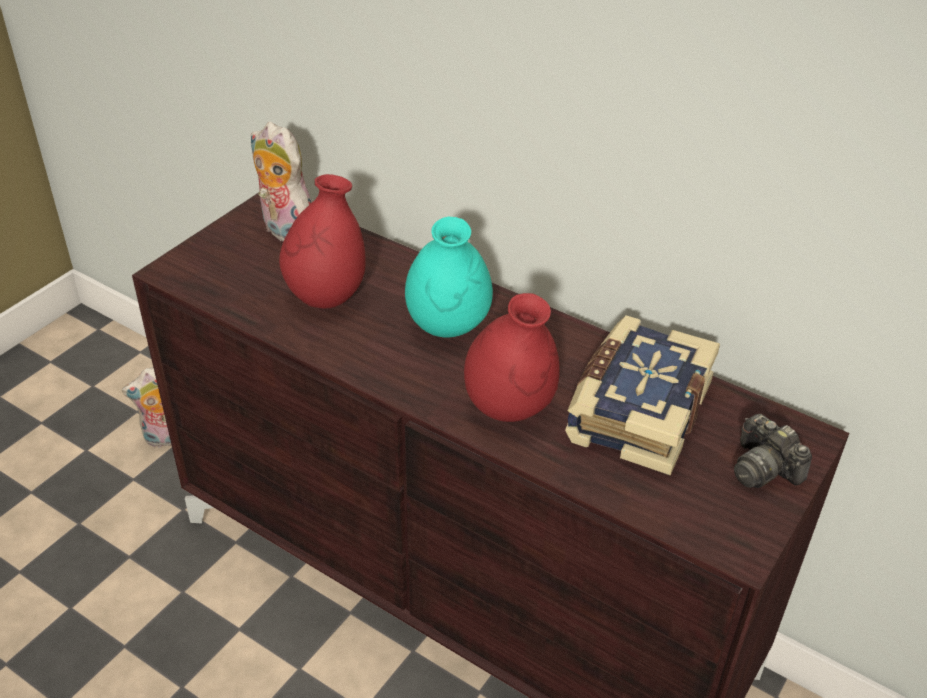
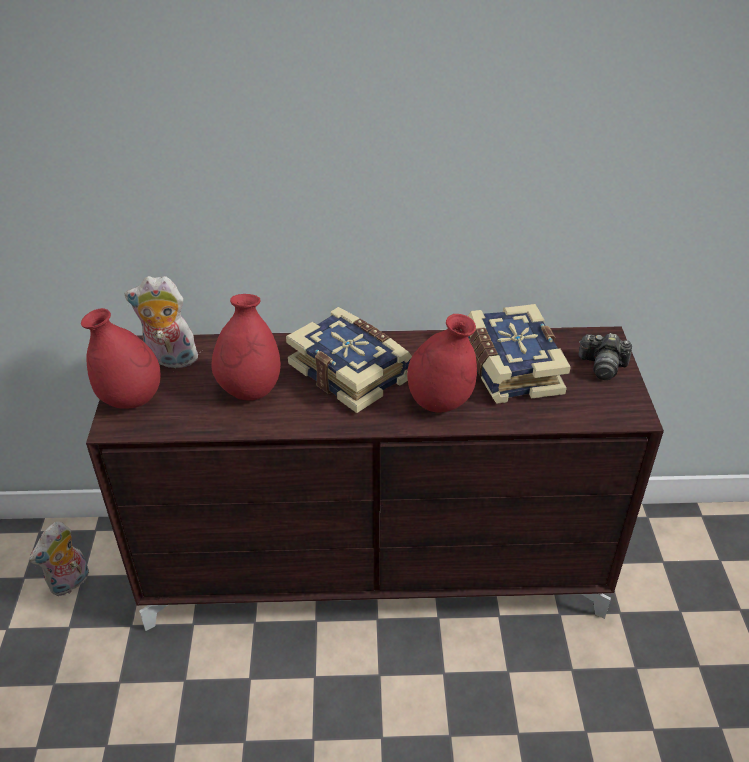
camera: 35 degrees left, 0 degrees up
turquoise vase [405,217,493,338] -> book [286,307,412,413]
none -> red vase [81,308,161,409]

